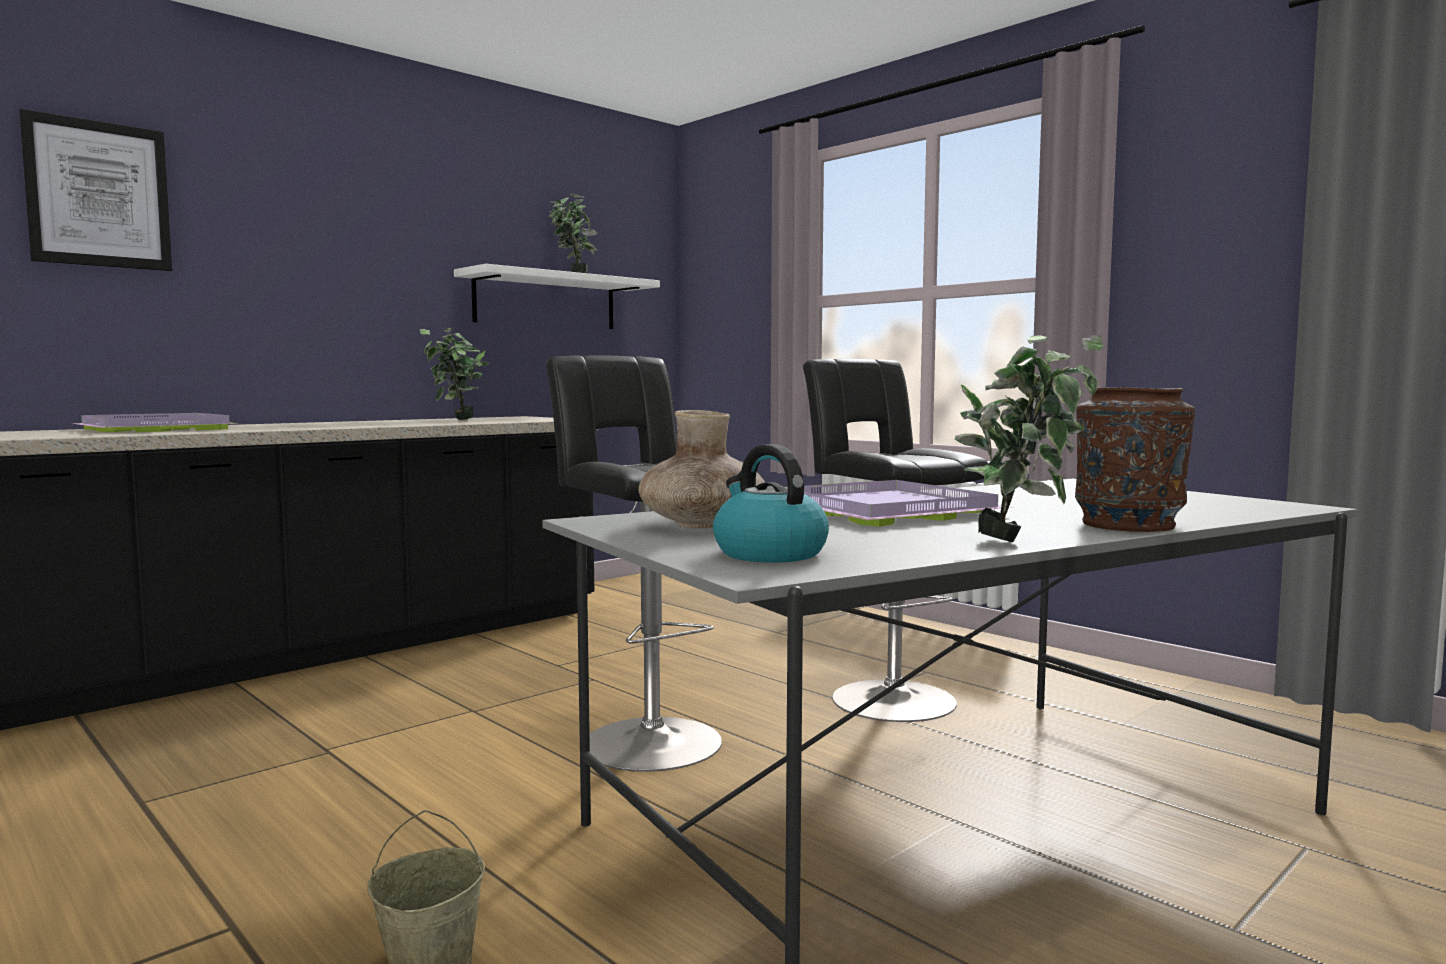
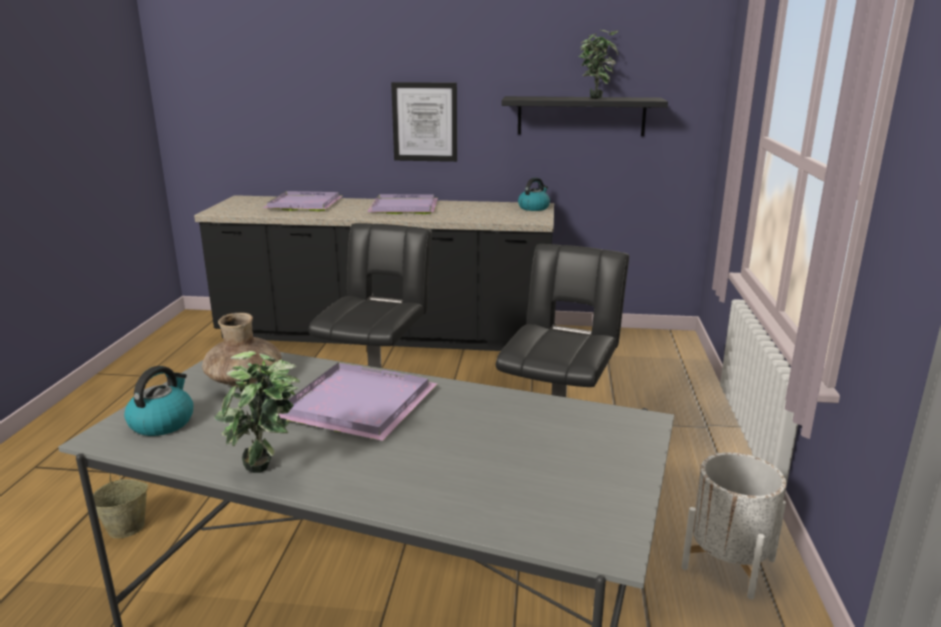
camera: 50 degrees right, 15 degrees up
picture [19,109,172,271] -> picture moved to [391,82,457,162]
potted plant [420,328,490,420] -> none
white shelf [454,264,660,329] -> black shelf [501,96,668,136]
brown vase [1075,387,1195,532] -> none
none -> purple tray [367,194,438,214]
none -> kettle [518,177,550,211]
none -> white planter [682,452,786,599]

